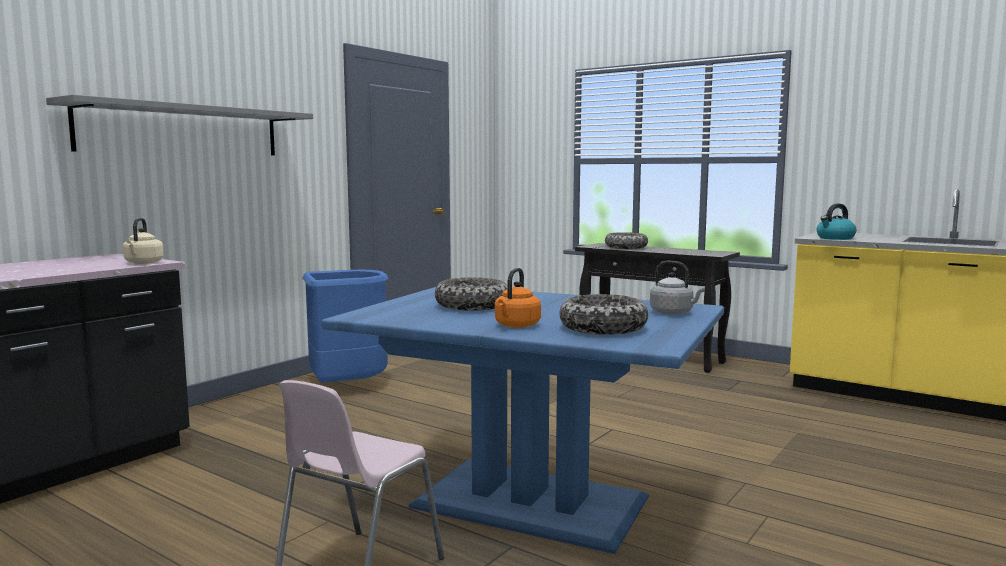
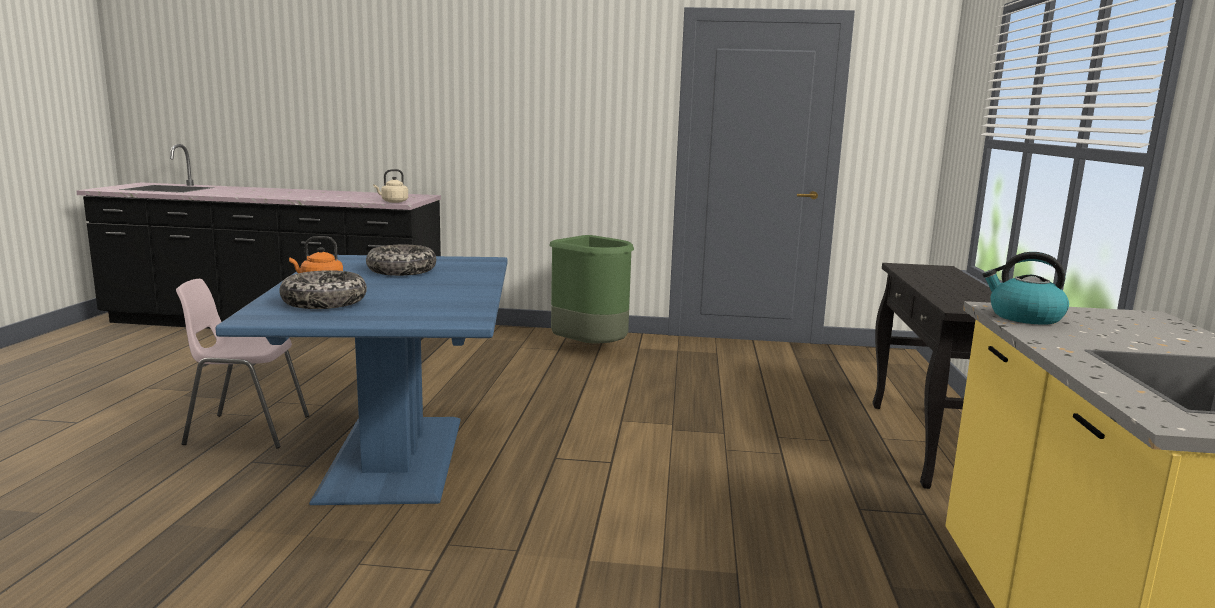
camera: 60 degrees right, 5 degrees up
grey shelf [46,94,313,156] -> none
blue trash can [302,270,388,383] -> green trash can [549,235,634,344]
bowl [605,232,648,249] -> none
grey kettle [650,261,705,315] -> none

